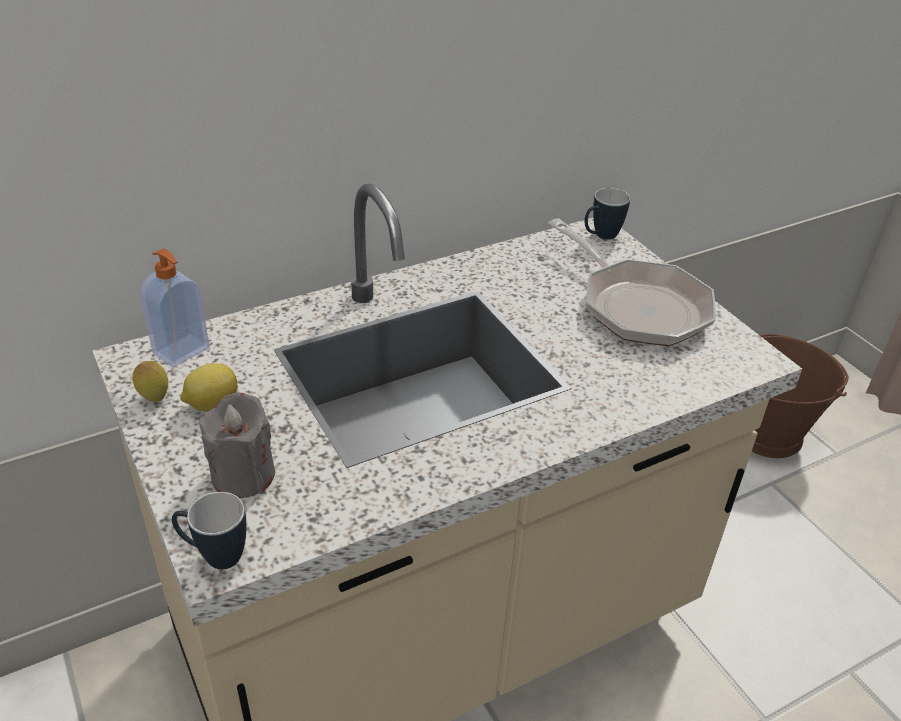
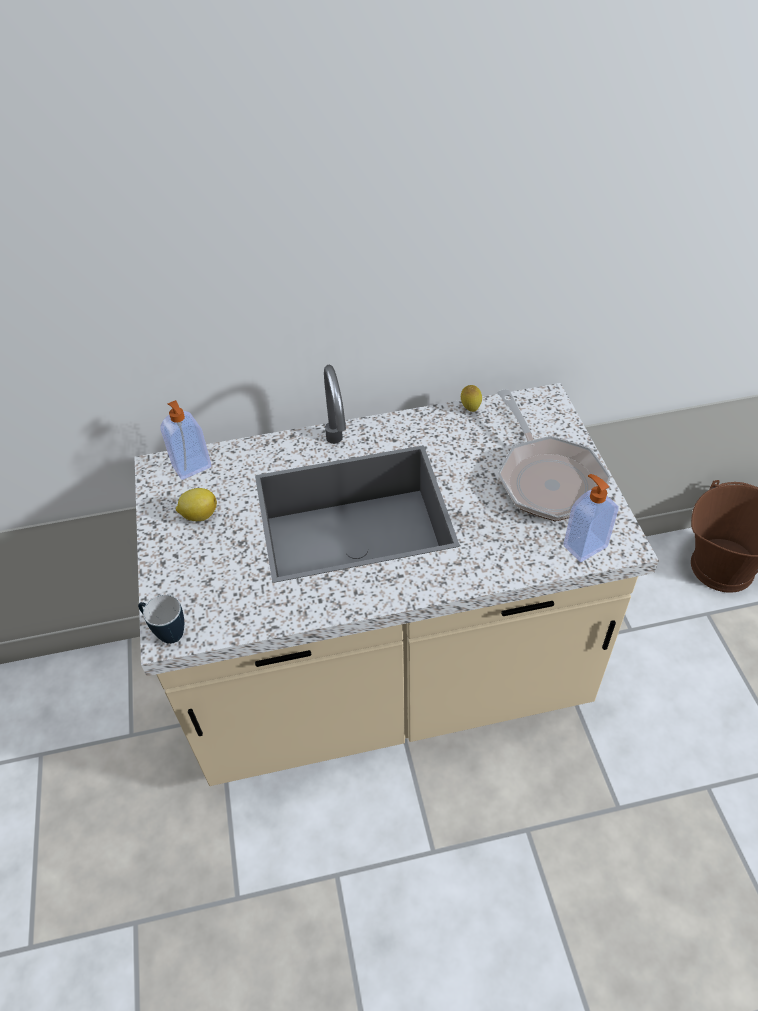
camera: 20 degrees right, 10 degrees up
lemon [132,361,168,402] -> lemon moved to [461,385,482,412]
grey candle [199,393,275,498] -> none
mug [585,188,630,240] -> none
none -> soap dispenser [563,474,619,562]

